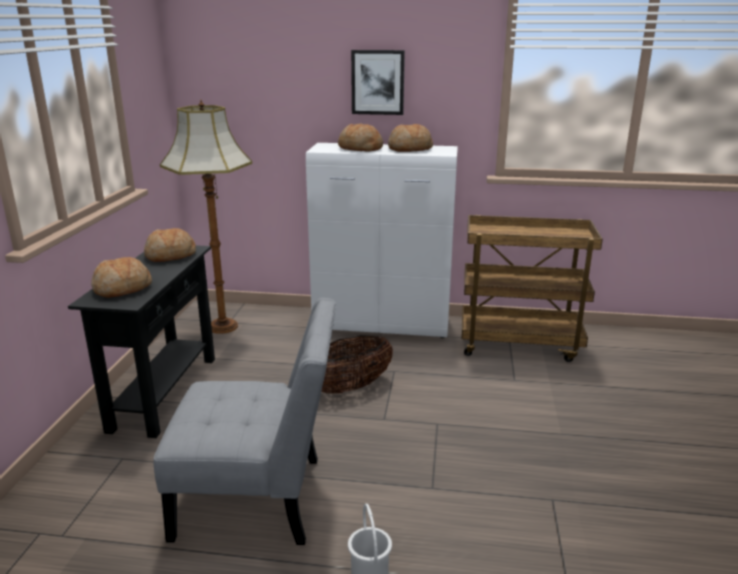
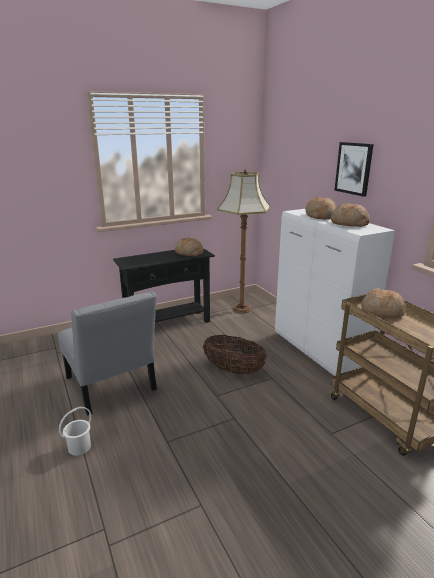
camera: 55 degrees right, 0 degrees up
bread [91,257,152,298] -> bread moved to [361,288,406,318]

